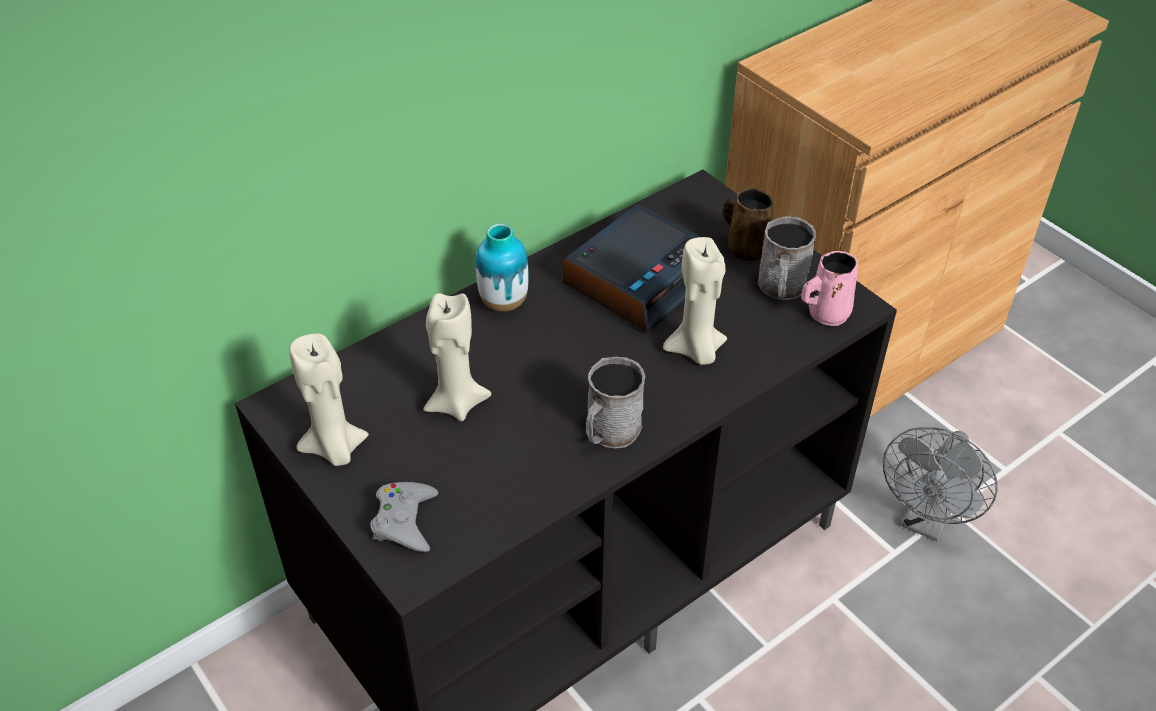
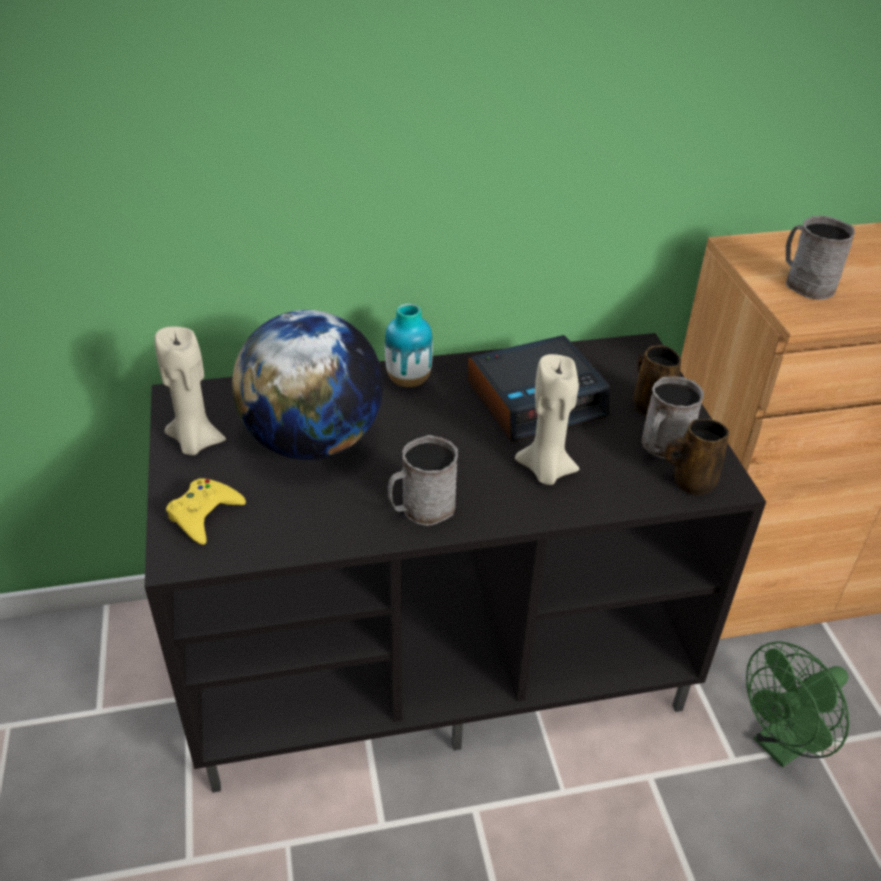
camera: 25 degrees right, 5 degrees down
grey game controller [370,482,438,552] -> yellow game controller [166,478,246,545]
beige candle [423,293,491,421] -> globe [232,310,383,460]
pink mug [801,251,858,326] -> brown mug [664,419,729,495]
grey fan [883,427,998,541] -> green fan [746,641,849,768]
none -> grey mug [786,216,855,300]

